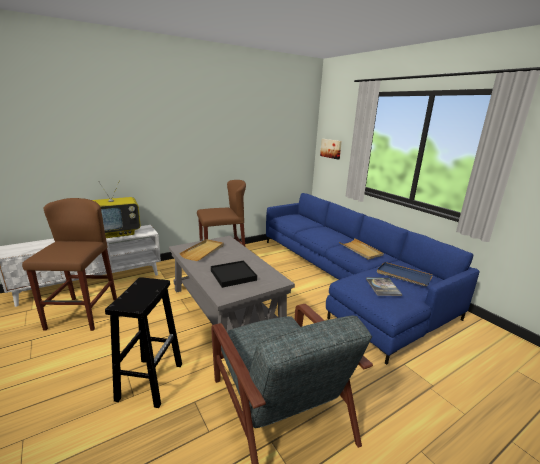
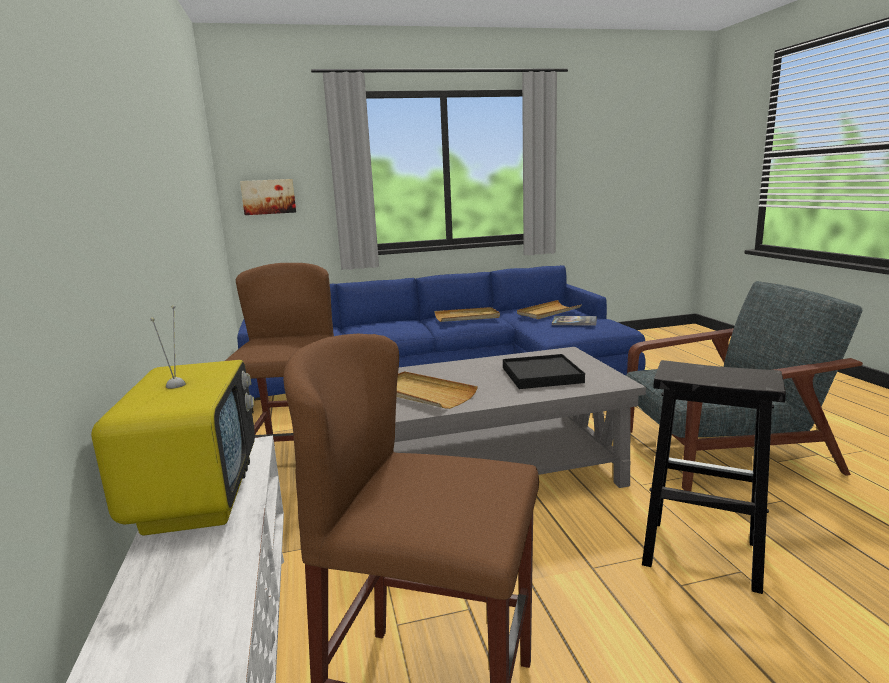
camera: 70 degrees left, 5 degrees down
blue tray [377,262,433,287] -> beige tray [517,300,582,319]

